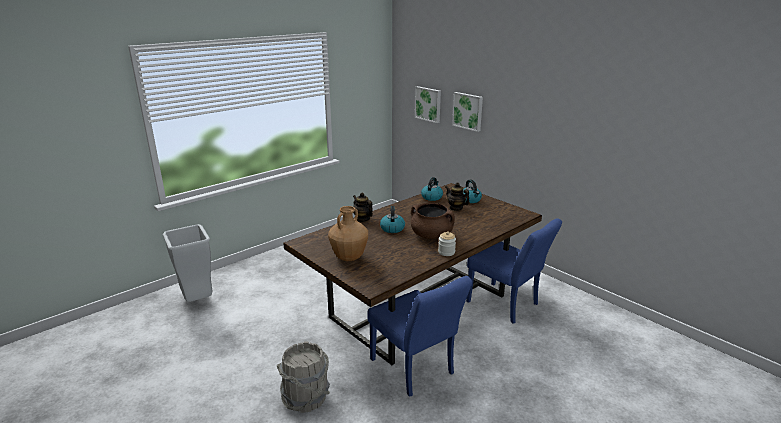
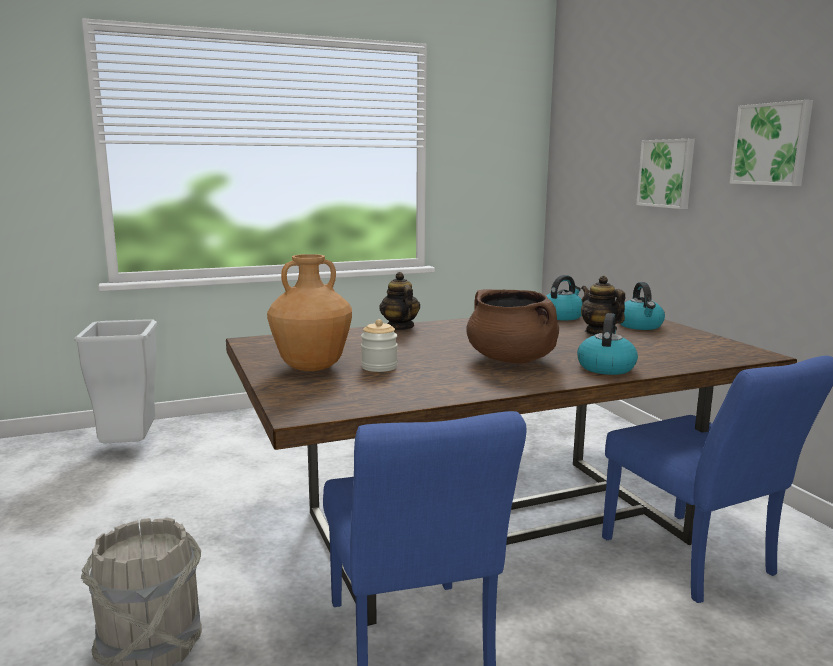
camera: 20 degrees right, 10 degrees down
kettle [380,206,405,233] -> kettle moved to [577,313,638,375]
picture [415,86,441,123] -> picture moved to [730,100,813,186]
jar [438,232,456,256] -> jar moved to [361,319,397,372]

